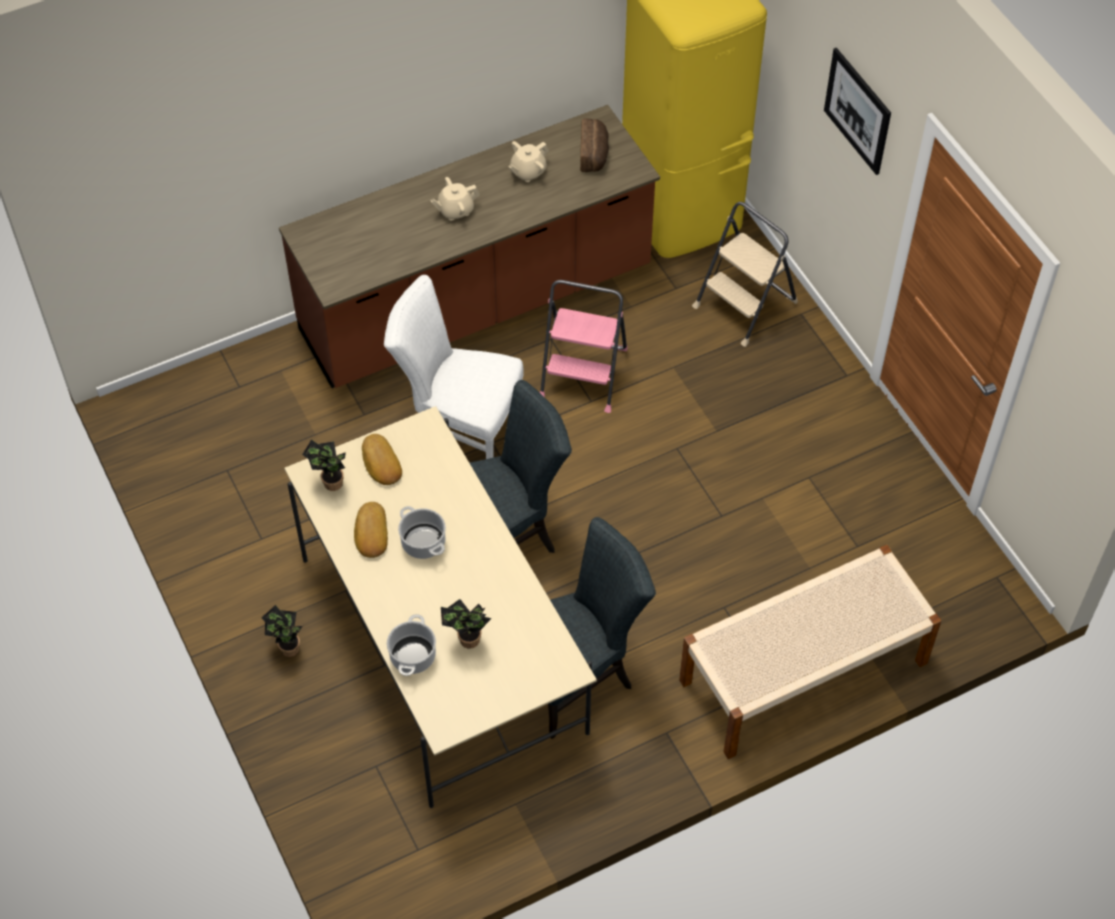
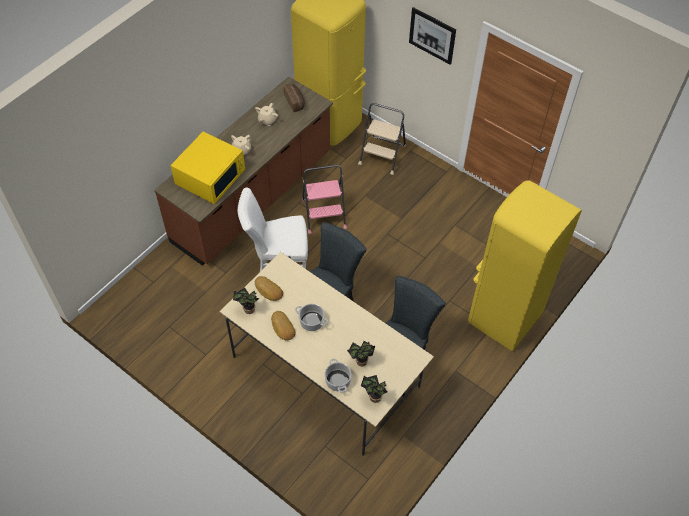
camera: 25 degrees left, 0 degrees up
potted plant [261,605,303,657] -> potted plant moved to [361,375,387,403]
beige bench [679,545,942,759] -> yellow fridge [468,180,582,352]
none -> yellow microwave [171,131,245,204]

